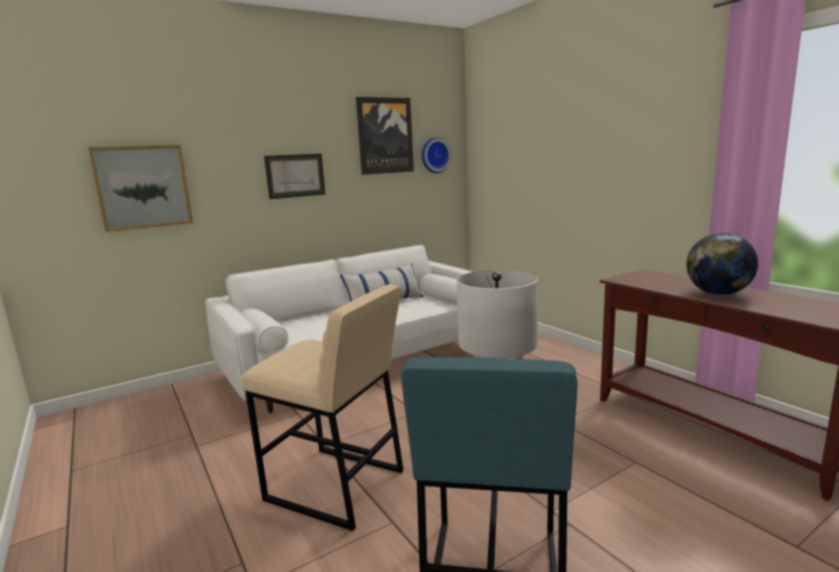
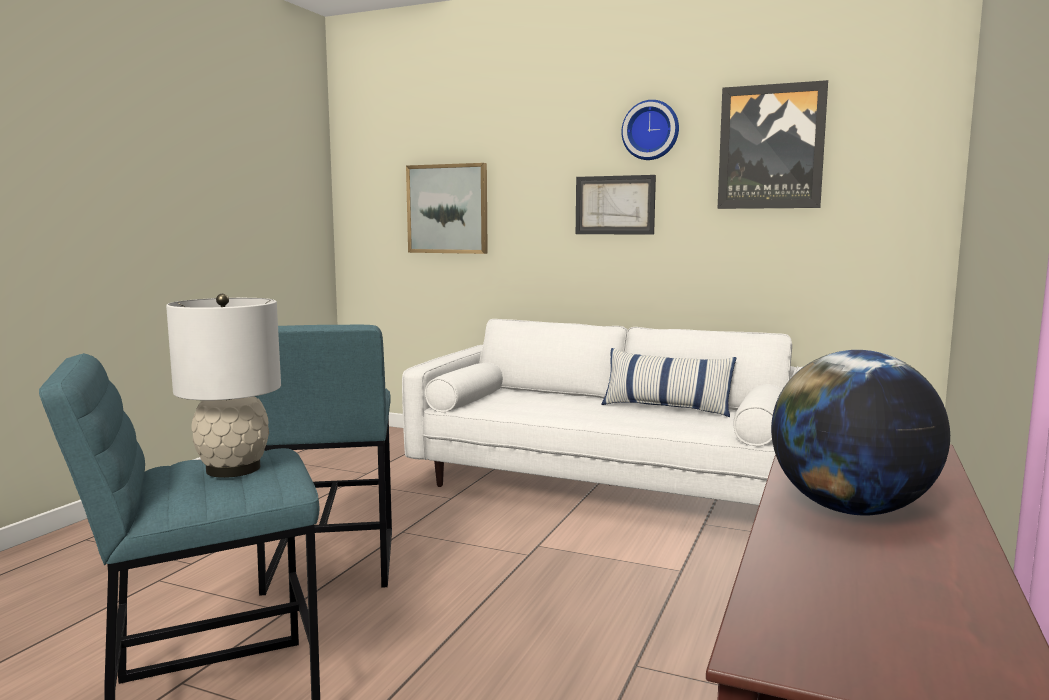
camera: 55 degrees right, 5 degrees down
beige stool [241,284,403,531] -> blue stool [254,325,392,596]
wall clock [422,137,451,173] -> wall clock moved to [621,100,679,160]

